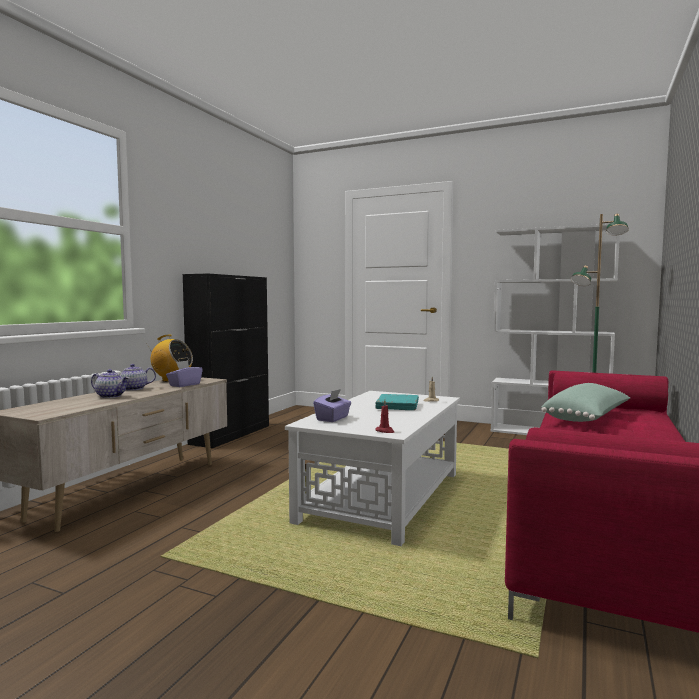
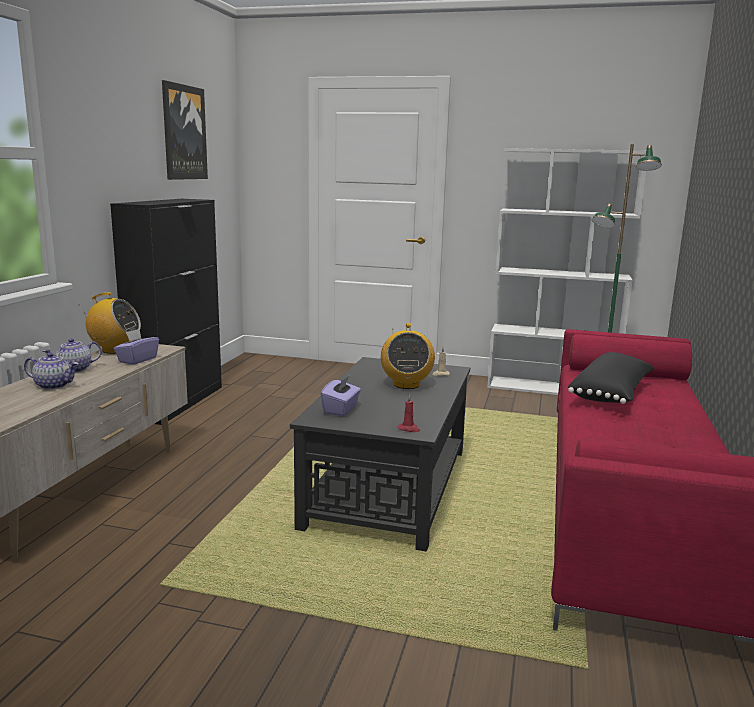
camera: 10 degrees left, 10 degrees up
white coffee table [285,391,460,546] -> black coffee table [290,357,470,552]
turquoise book [376,394,419,410] -> radio [381,323,435,389]
green pillow [541,383,630,422] -> black pillow [568,352,655,404]
none -> picture [162,80,208,180]

